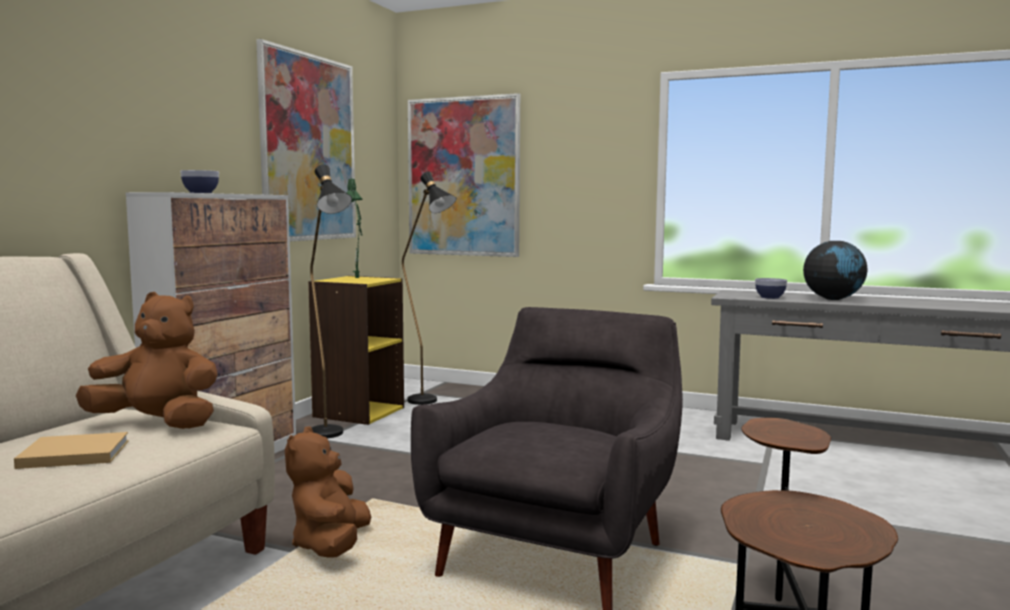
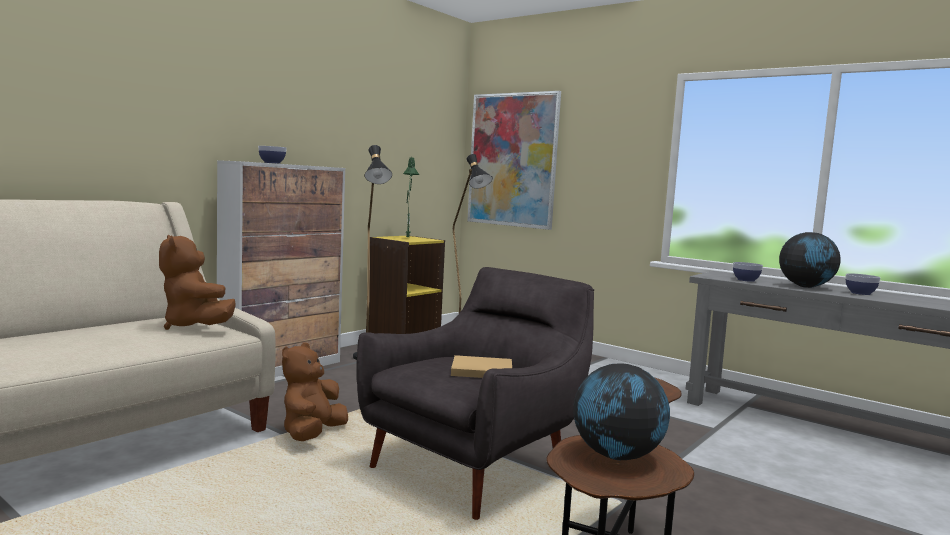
camera: 15 degrees right, 0 degrees up
beige book [14,432,129,469] -> beige book moved to [451,355,512,378]
brown plush toy [76,292,218,429] -> brown plush toy turned 150 degrees counterclockwise [159,235,236,330]
picture [256,39,356,241] -> none
none -> globe [573,363,670,460]
none -> bowl [845,273,880,295]

